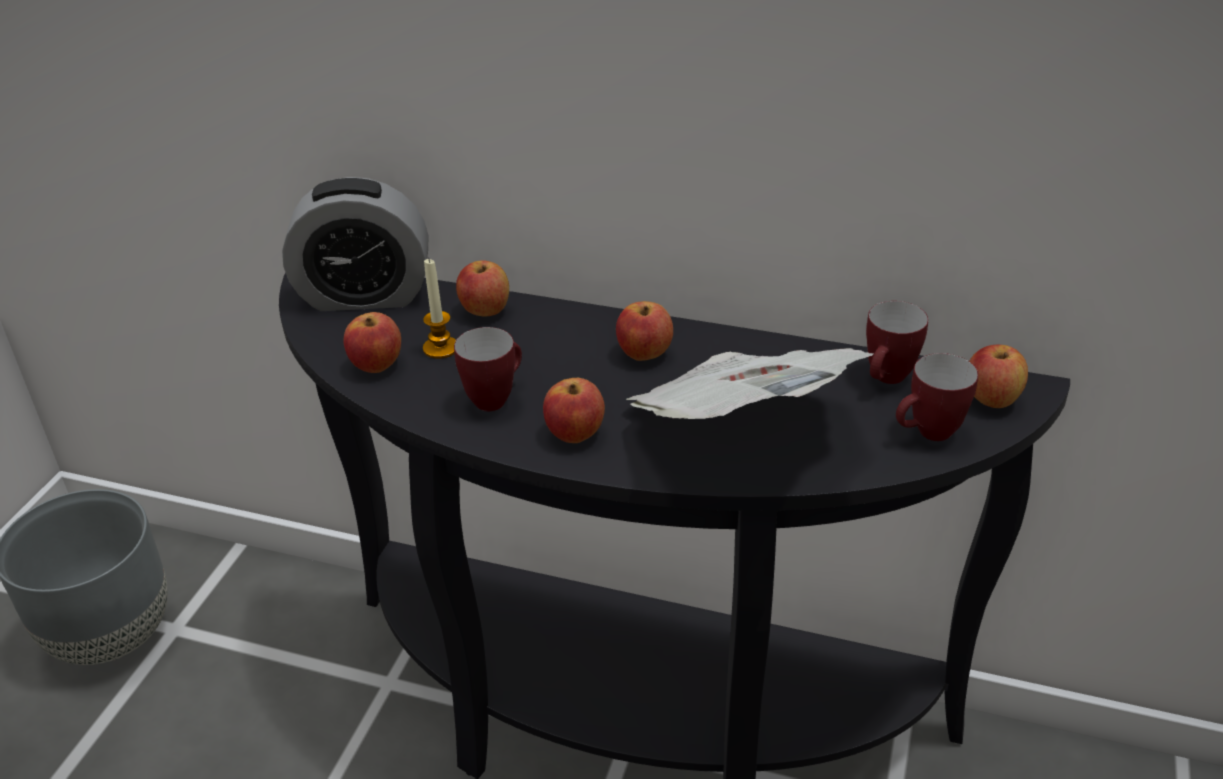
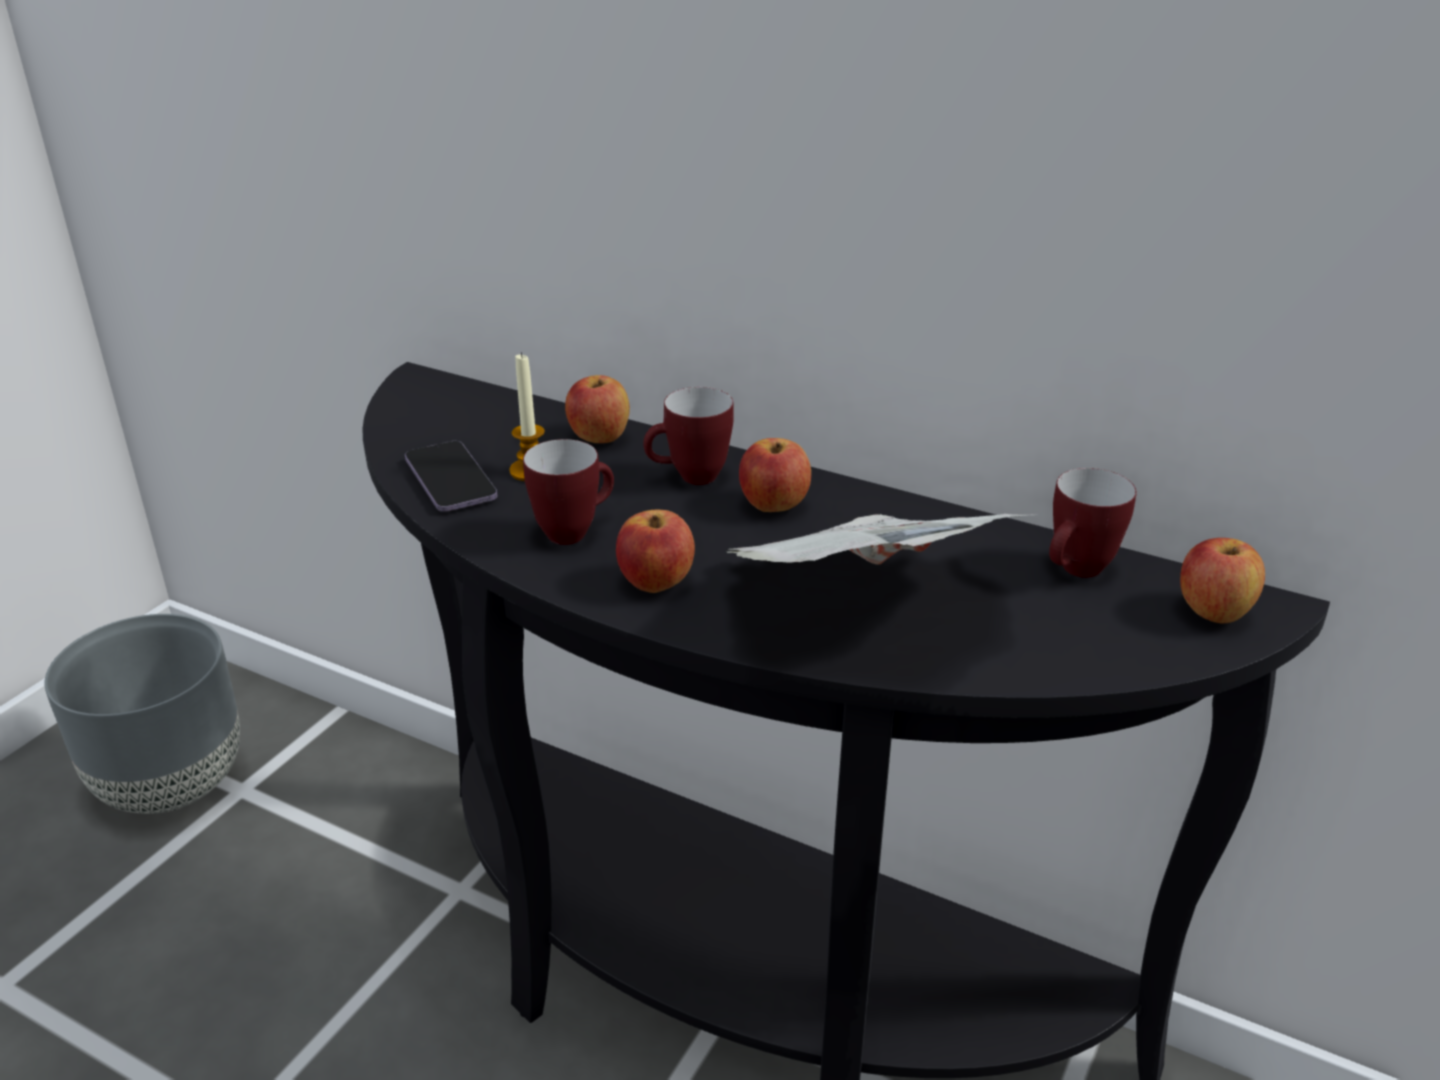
camera: 10 degrees right, 5 degrees down
alarm clock [282,177,428,311] -> none
apple [344,312,401,373] -> phone [405,441,498,512]
mug [896,353,978,441] -> mug moved to [643,387,734,485]

